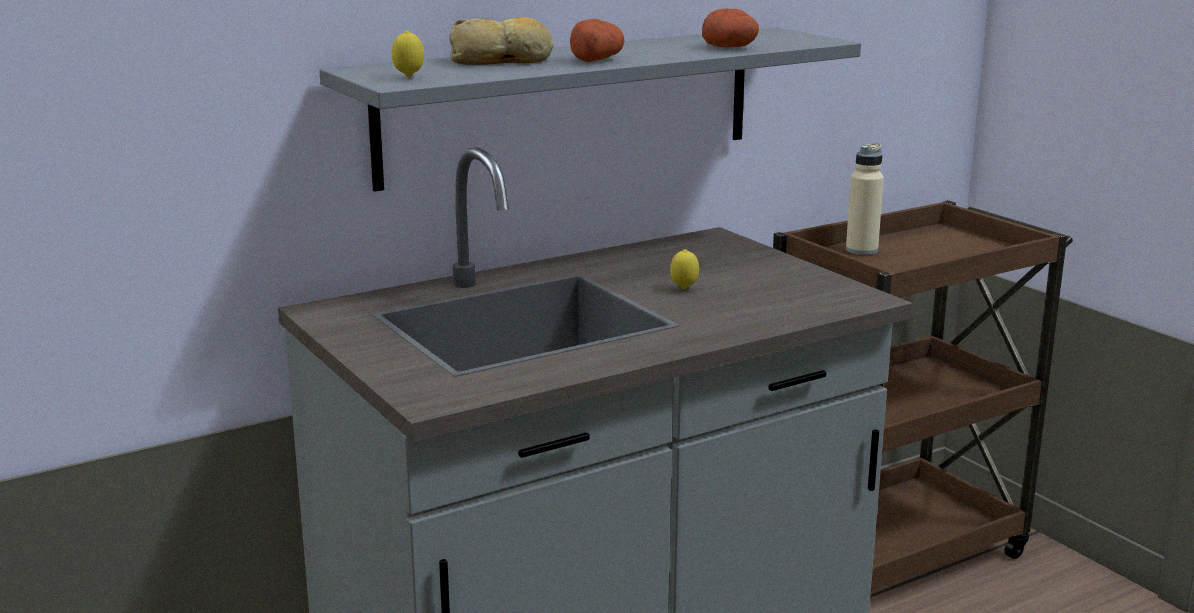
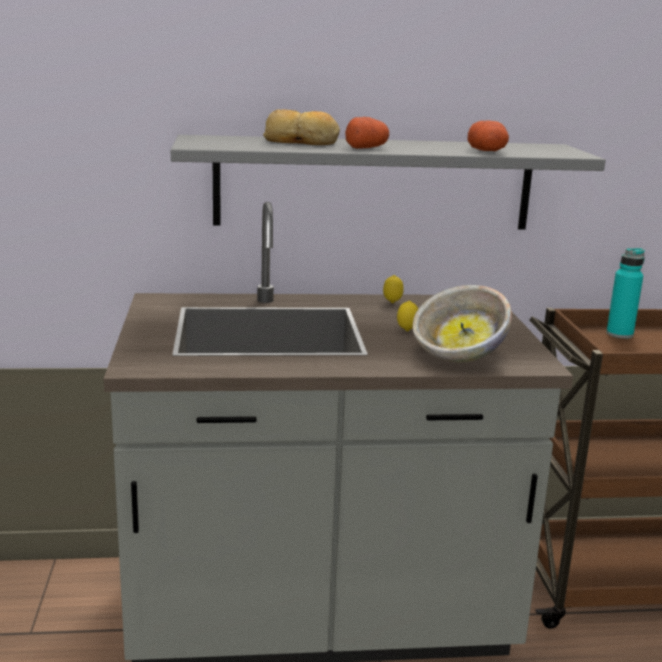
camera: 25 degrees right, 0 degrees up
lemon [392,31,424,77] -> lemon moved to [383,275,404,303]
beige bottle [846,143,884,255] -> turquoise bottle [606,248,645,339]
none -> bowl [413,285,512,362]

